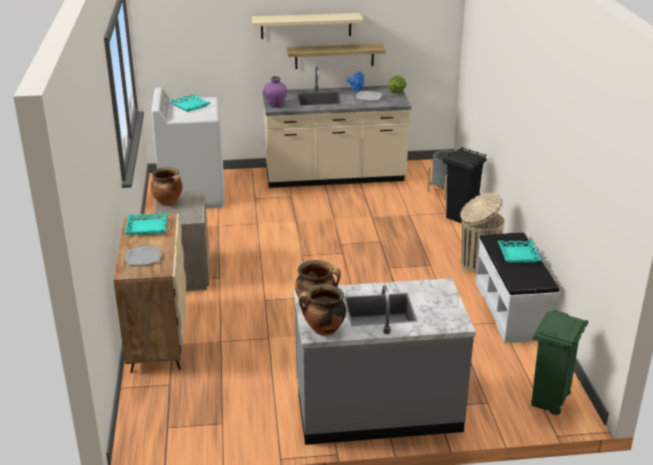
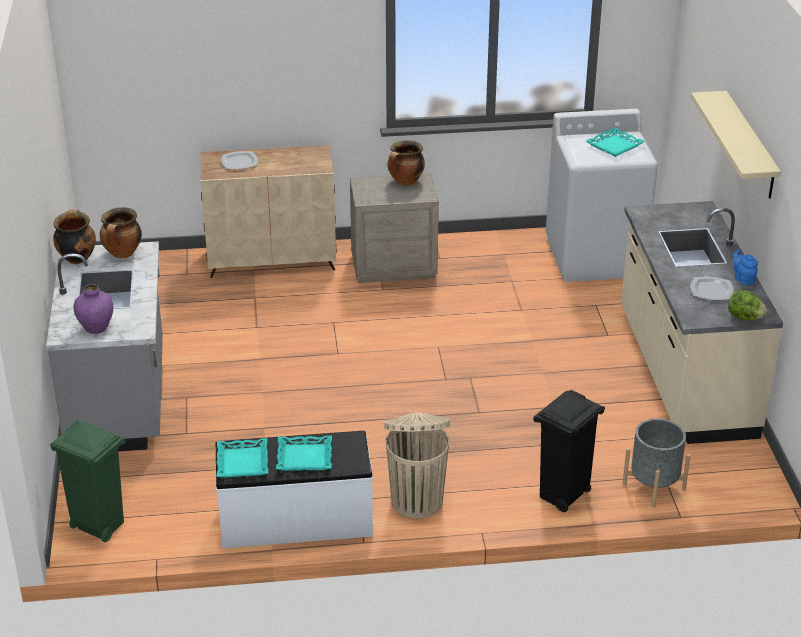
camera: 90 degrees right, 5 degrees up
turquoise tray [124,213,168,235] -> turquoise tray moved to [217,438,268,478]
purple vase [264,76,287,107] -> purple vase moved to [73,284,113,334]
shelf [287,44,386,69] -> none

